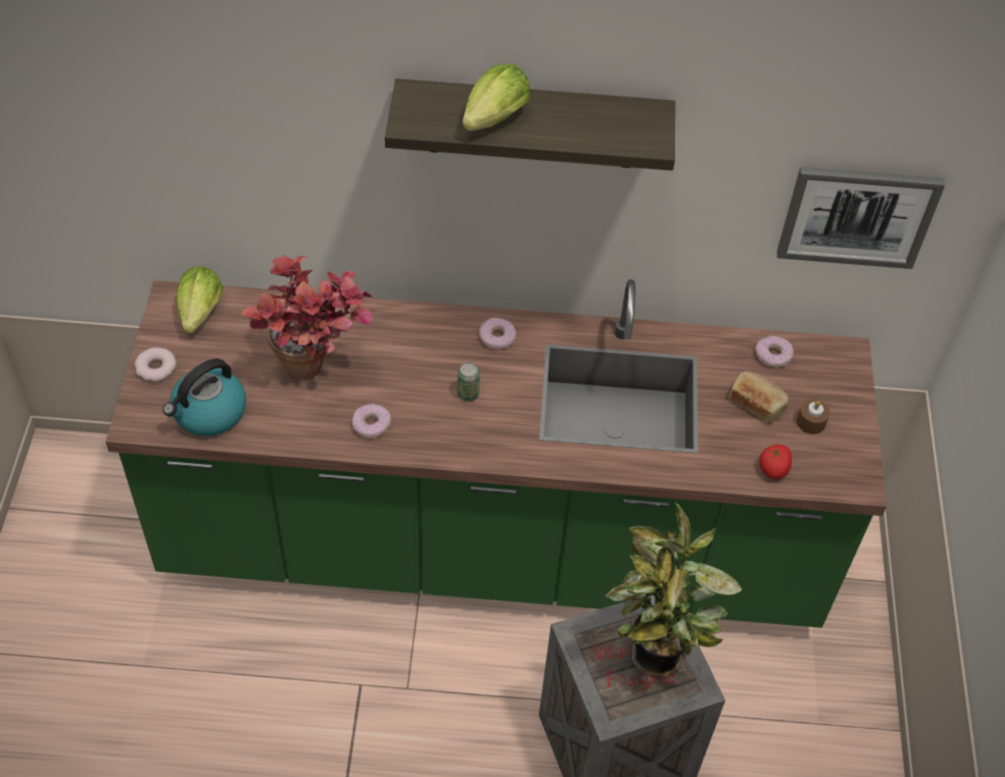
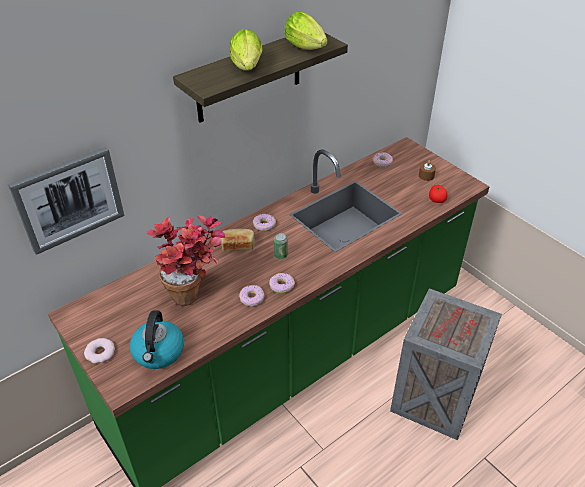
camera: 40 degrees left, 10 degrees down
lettuce [176,266,223,333] -> lettuce moved to [284,12,328,50]
potted plant [606,502,742,677] -> none
bread [729,371,790,423] -> bread moved to [221,229,255,251]
picture [777,167,945,269] -> picture moved to [8,147,124,255]
none -> donut [269,273,295,293]

